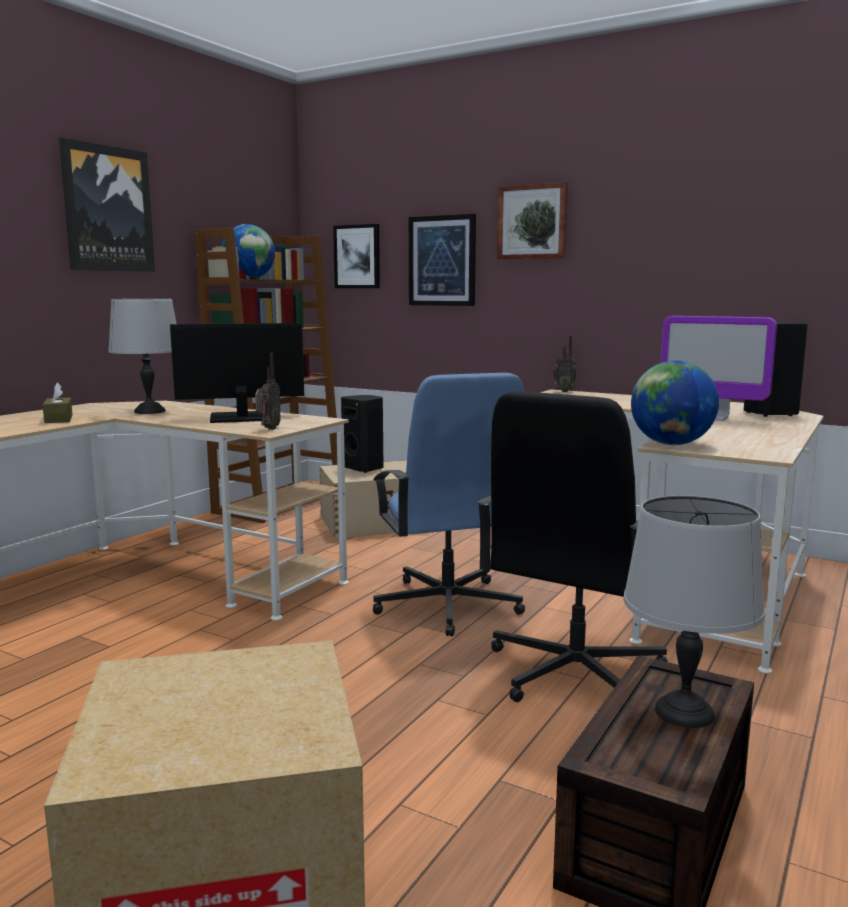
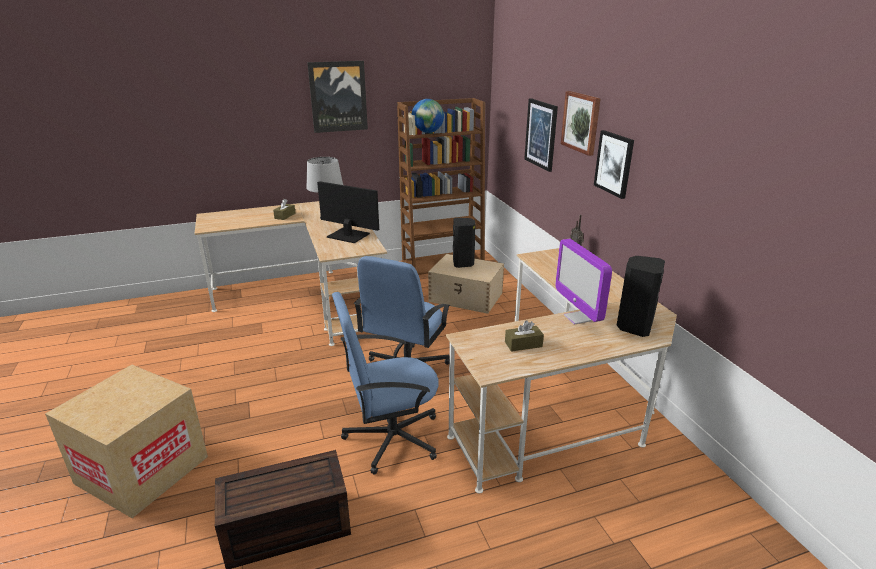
camera: 40 degrees right, 15 degrees up
radio [255,353,281,430] -> none
picture [333,224,380,288] -> picture moved to [594,130,634,199]
black office chair [476,391,668,702] -> blue office chair [332,292,439,475]
grey table lamp [623,495,765,728] -> none
globe [631,360,719,445] -> none
none -> brown tissue box [505,320,544,352]

